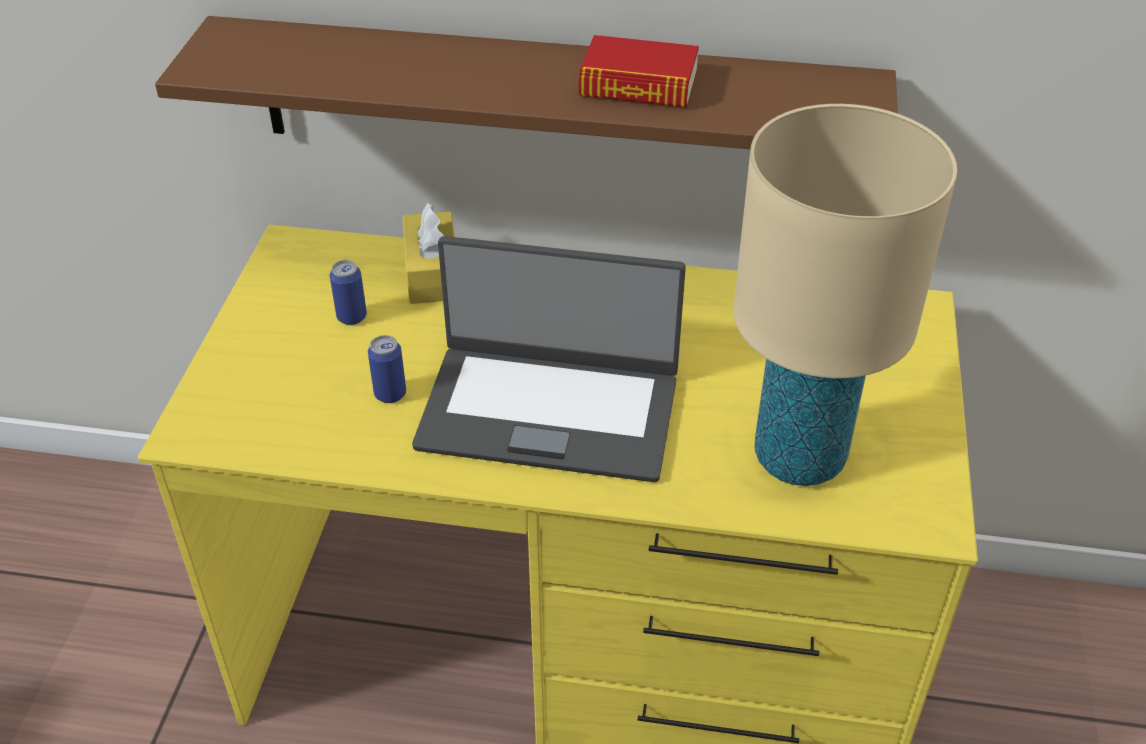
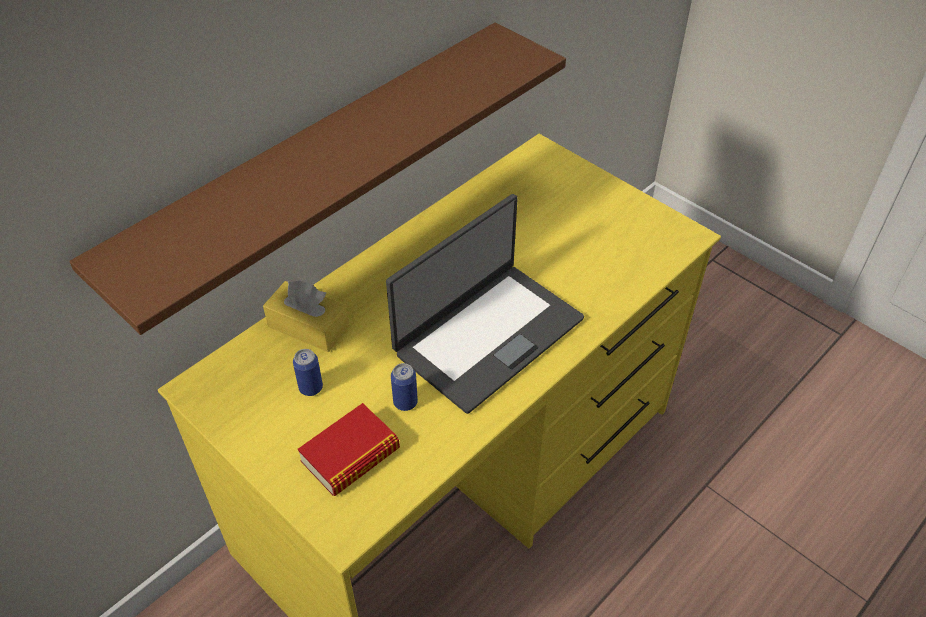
camera: 55 degrees left, 5 degrees up
book [579,35,699,108] -> book moved to [298,403,400,496]
beige table lamp [733,104,958,486] -> none

